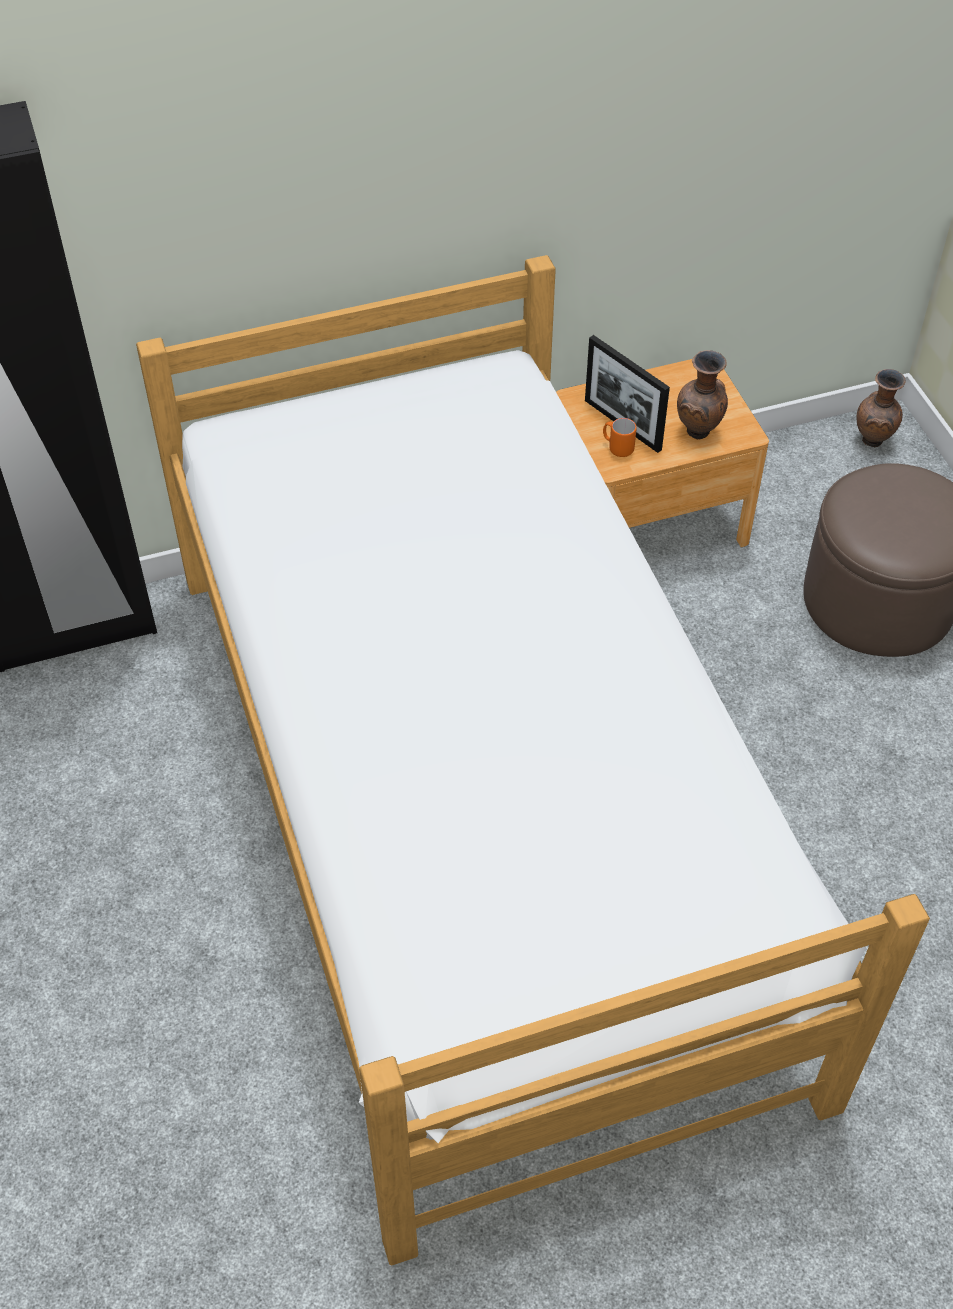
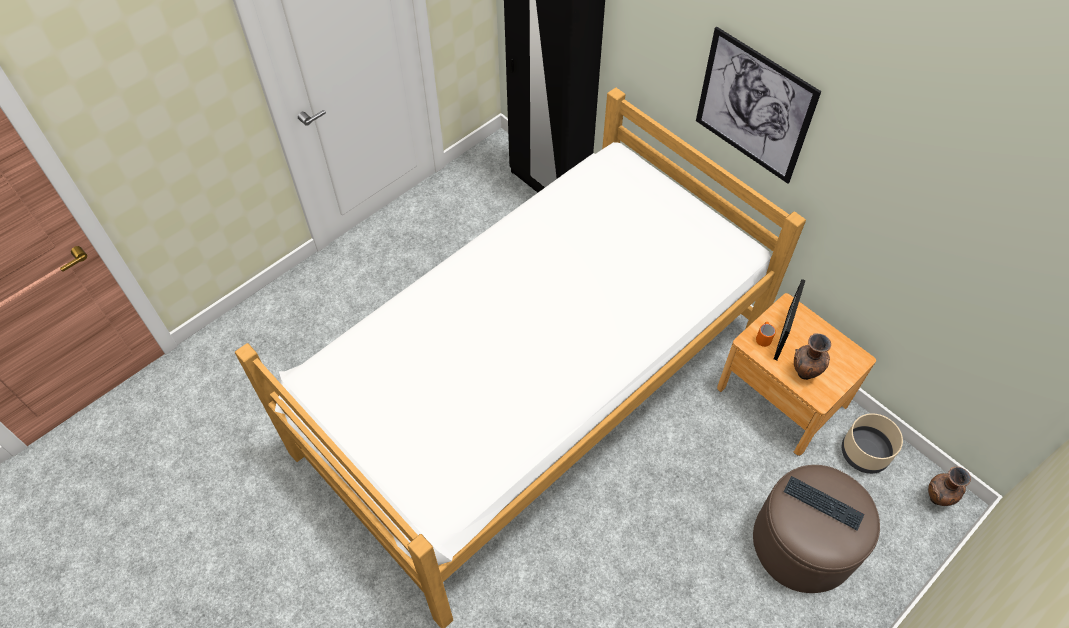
camera: 65 degrees right, 5 degrees up
none -> picture [696,27,821,184]
none -> keyboard [784,476,865,531]
none -> beige planter [842,413,903,474]

